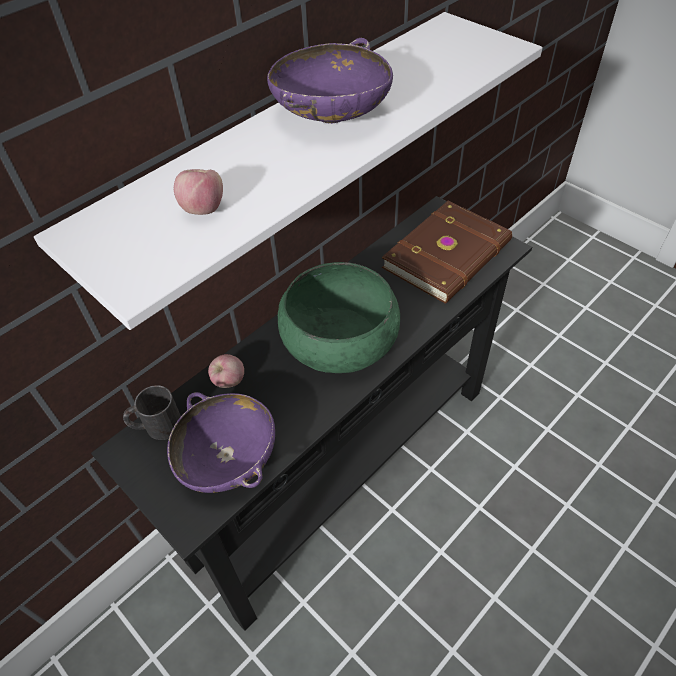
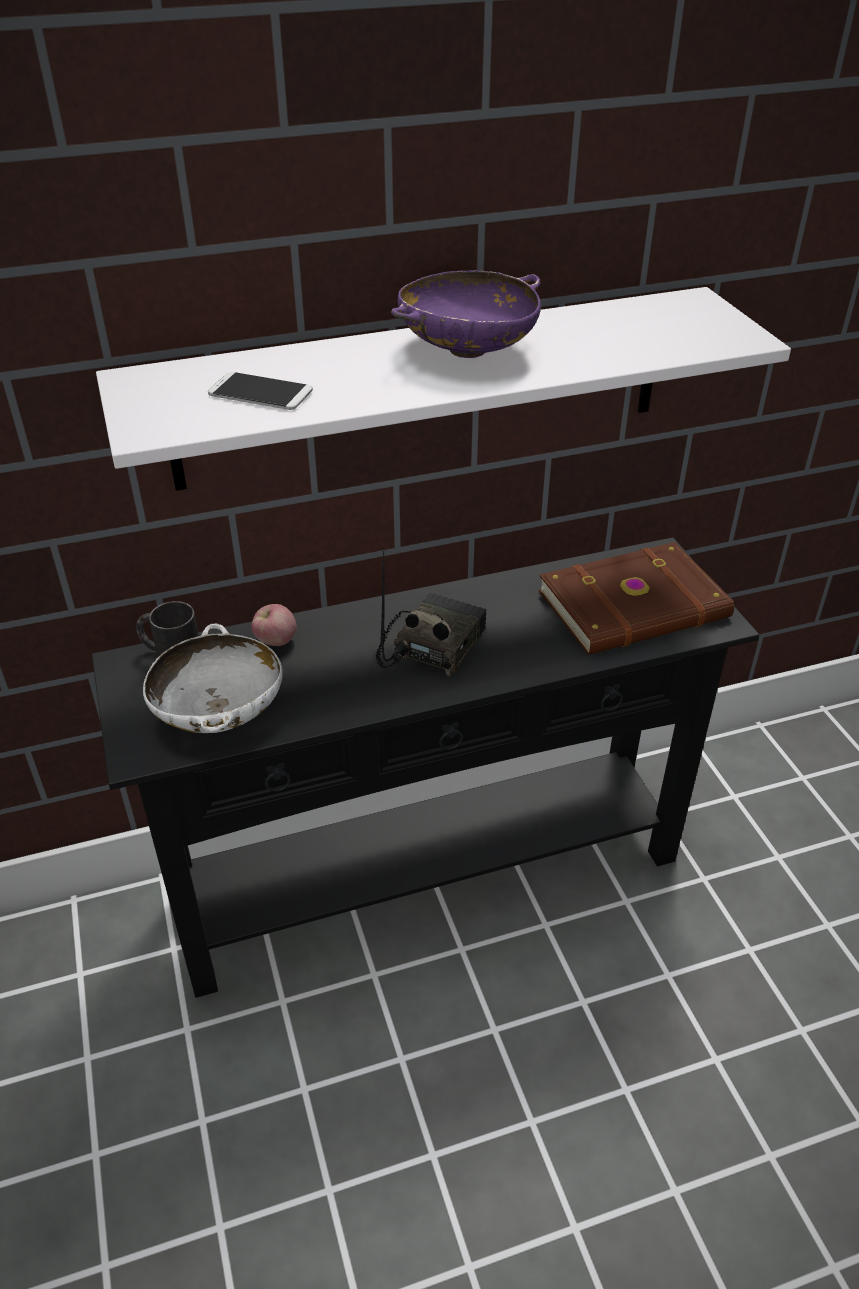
camera: 25 degrees right, 10 degrees down
purple bowl [167,392,275,493] -> white bowl [143,623,283,733]
apple [174,169,223,215] -> phone [208,372,313,410]
green bowl [278,262,400,373] -> radio [376,550,486,677]

